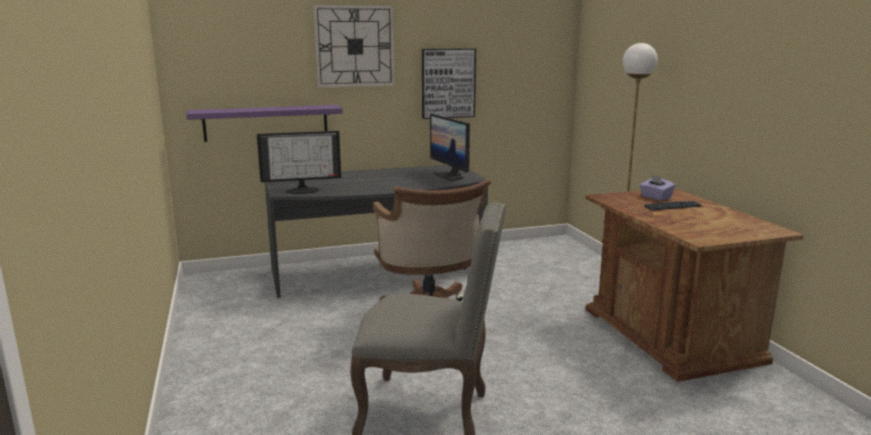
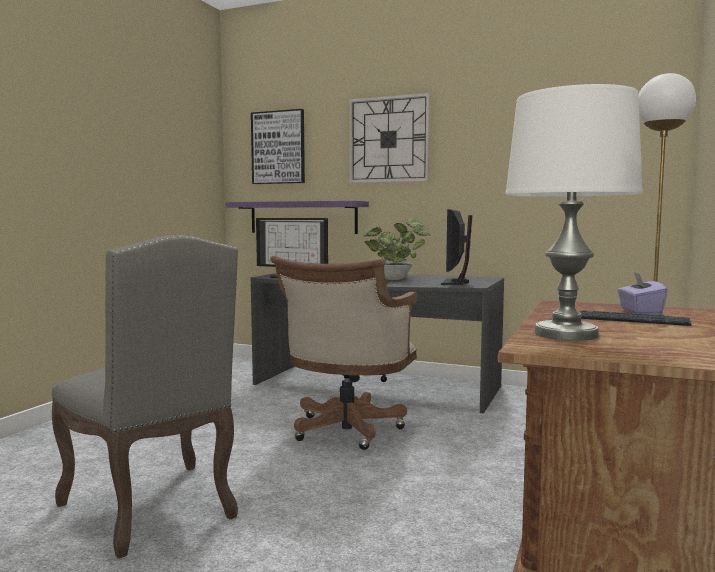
camera: 40 degrees right, 10 degrees down
picture [422,48,476,119] -> picture moved to [251,109,305,184]
none -> potted plant [363,218,430,280]
none -> white table lamp [505,84,643,341]

